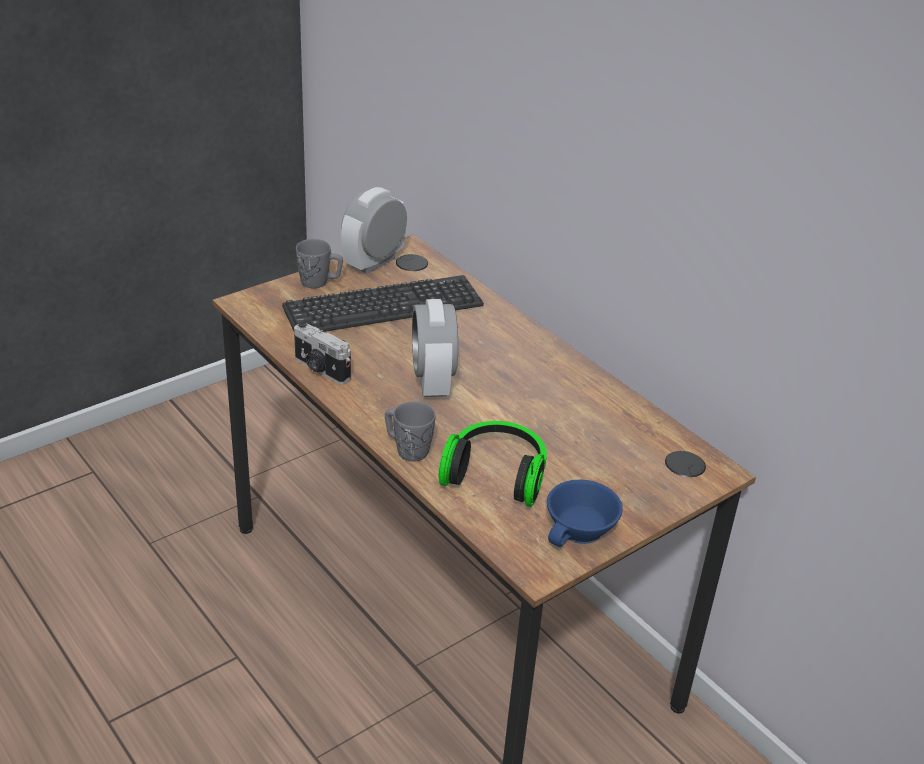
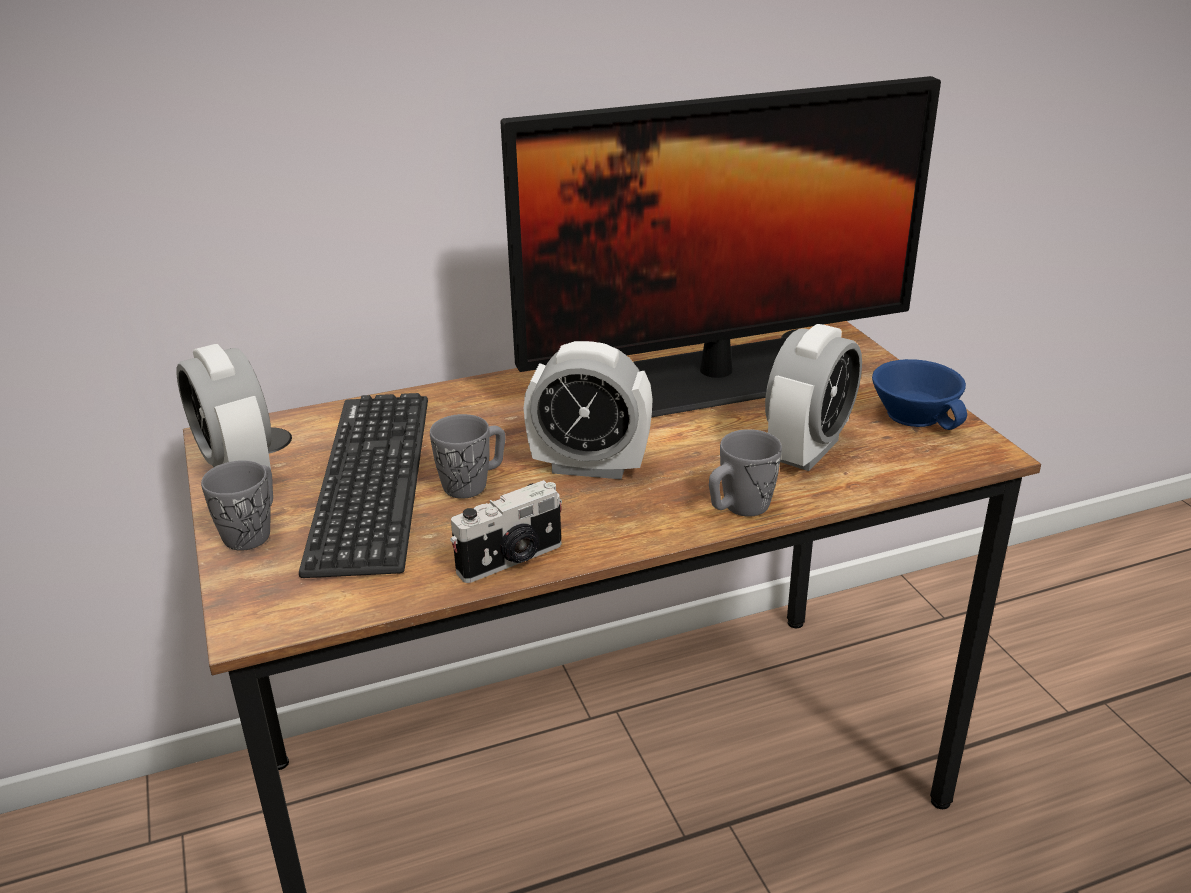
camera: 70 degrees left, 5 degrees down
headphones [439,421,547,507] -> alarm clock [765,324,862,471]
none -> grey mug [430,414,505,499]
none -> monitor [501,76,941,417]

